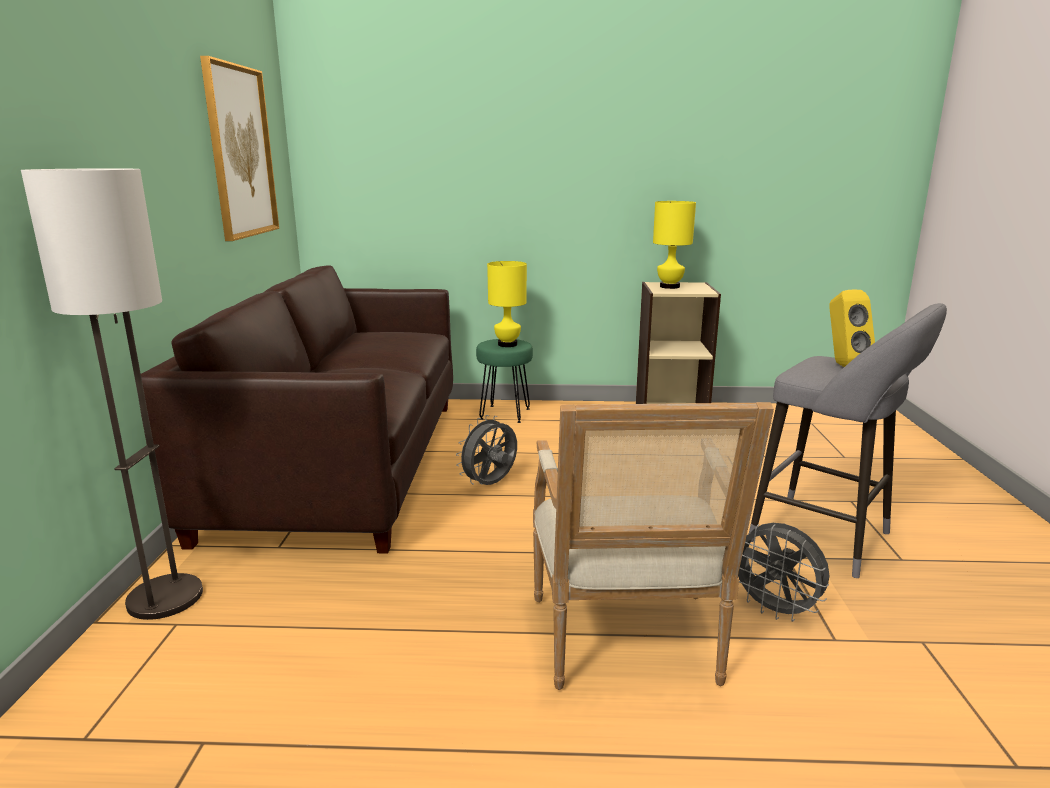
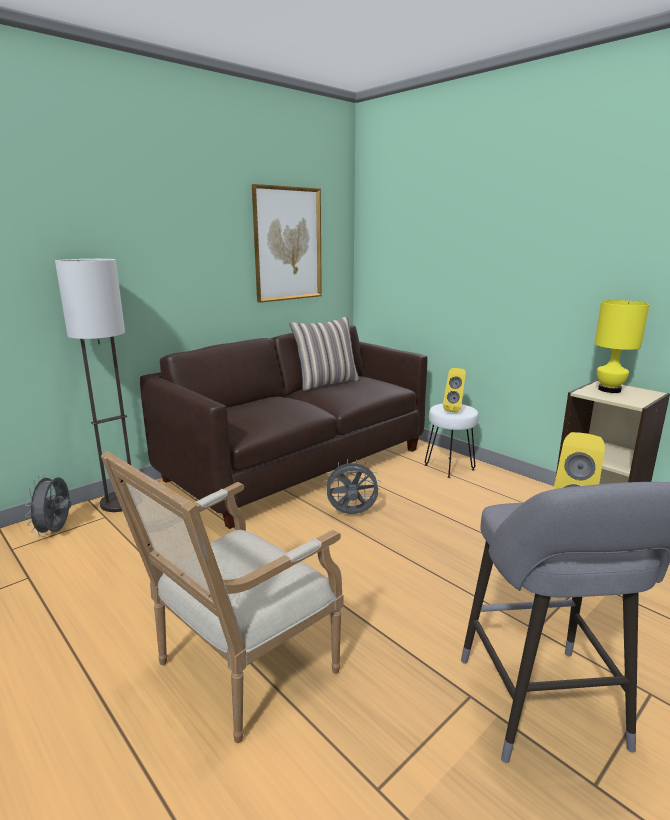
camera: 45 degrees right, 0 degrees up
green stool [476,339,533,423] -> white stool [425,404,479,478]
yellow table lamp [487,261,527,347] -> yellow speaker [443,368,466,413]
grey fan [738,523,829,622] -> grey fan moved to [25,474,71,537]
none -> pillow [289,316,360,391]

